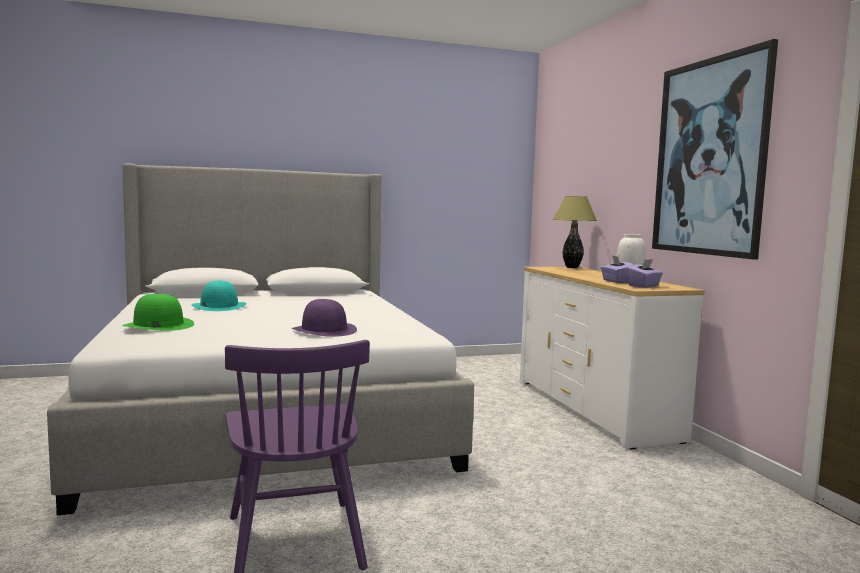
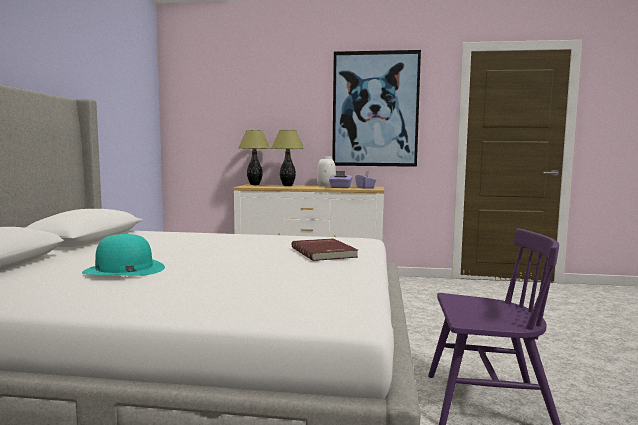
camera: 65 degrees left, 0 degrees up
green hat [122,294,194,331] -> none
purple hat [292,299,357,337] -> red book [291,238,358,261]
none -> table lamp [271,130,304,186]

